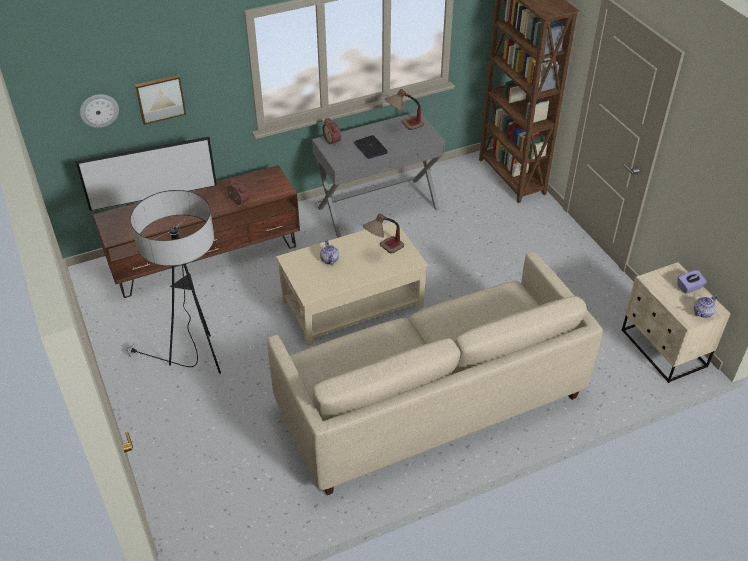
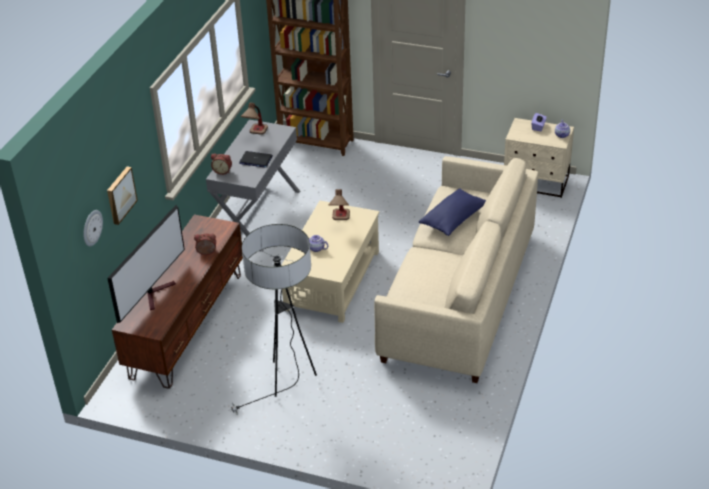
camera: 45 degrees left, 5 degrees down
none -> blue pillow [419,188,486,236]

